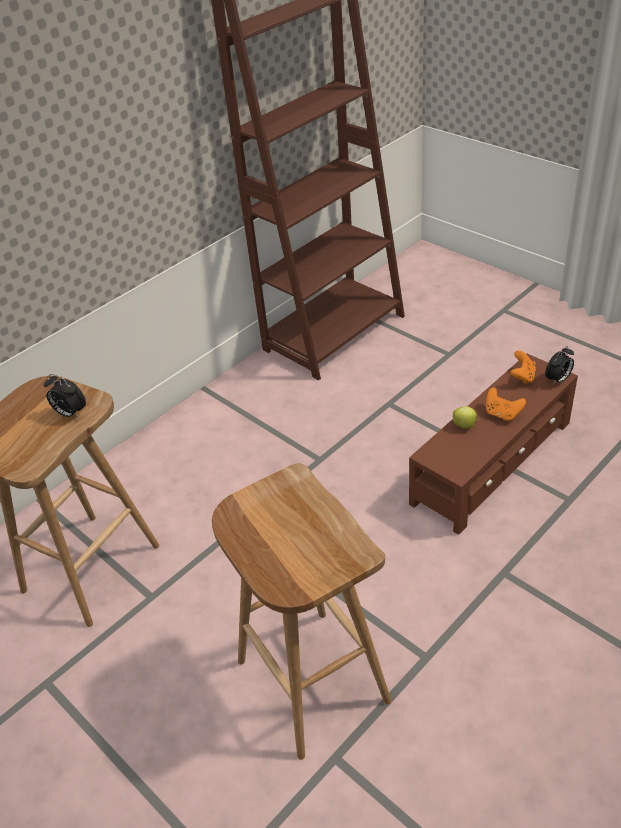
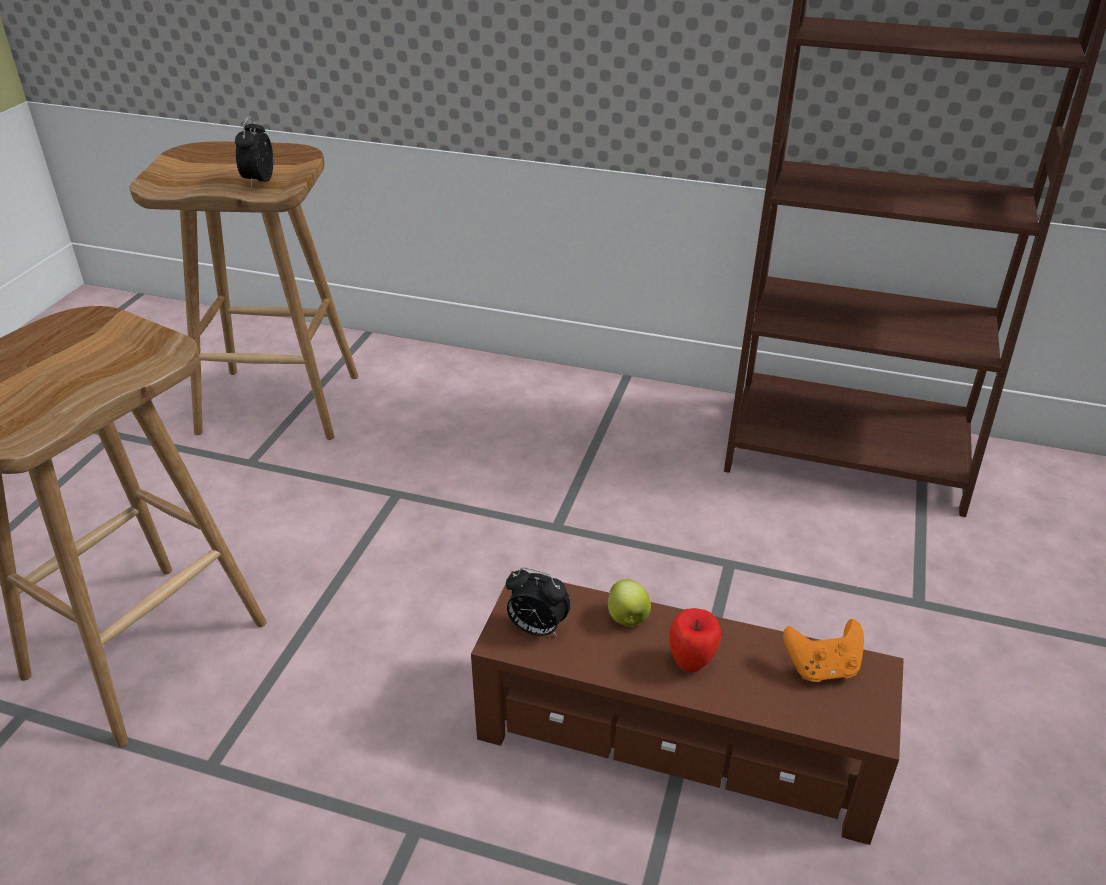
camera: 60 degrees right, 5 degrees down
orange game controller [486,387,526,422] -> apple [669,608,721,672]
alarm clock [545,346,574,386] -> alarm clock moved to [506,567,571,637]

